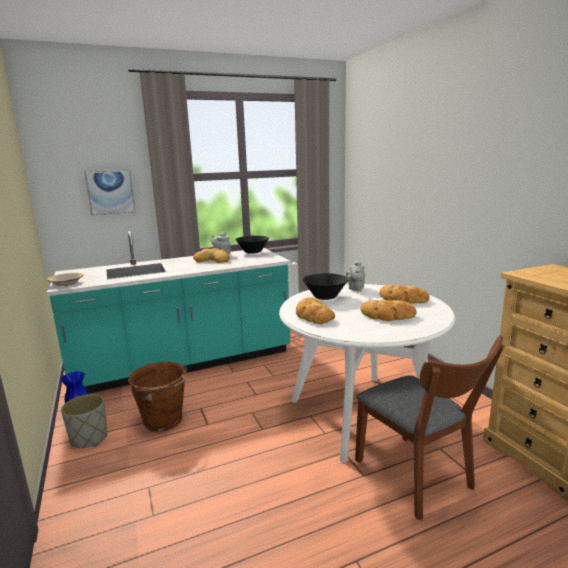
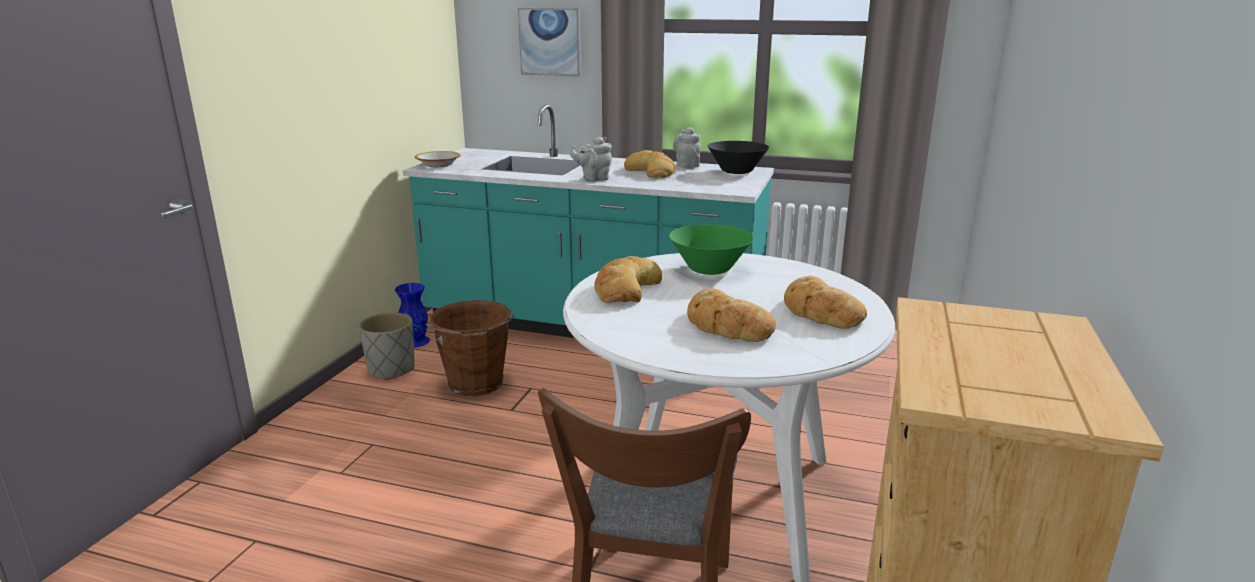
camera: 40 degrees right, 5 degrees up
black bowl [303,273,348,300] -> green bowl [669,224,754,275]
grey teapot [346,260,365,291] -> grey teapot moved to [570,137,612,182]

